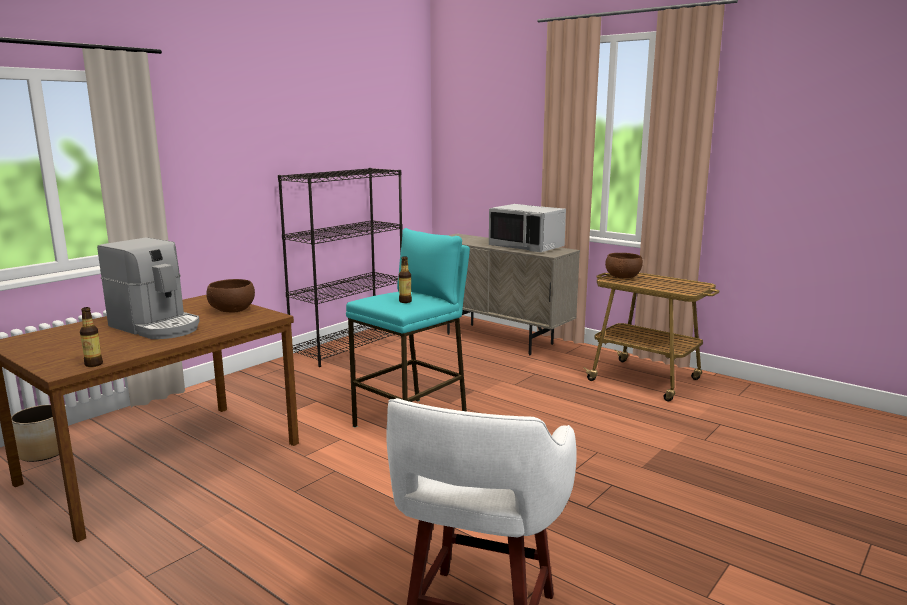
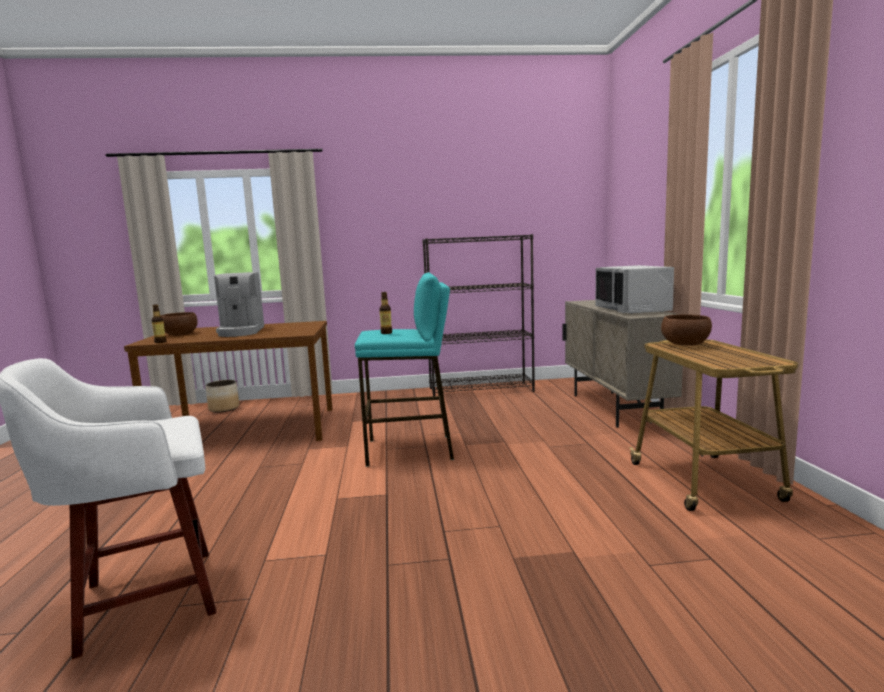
camera: 45 degrees right, 5 degrees down
brown bowl [206,279,255,313] -> brown bowl moved to [161,312,198,336]

